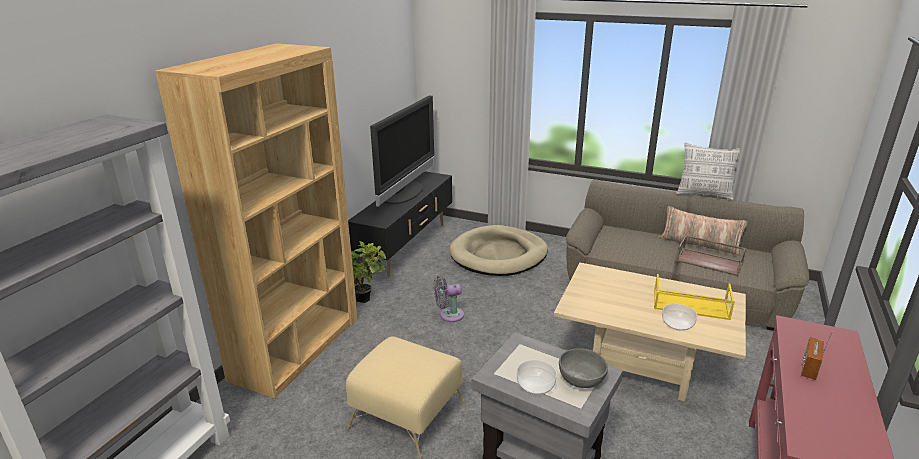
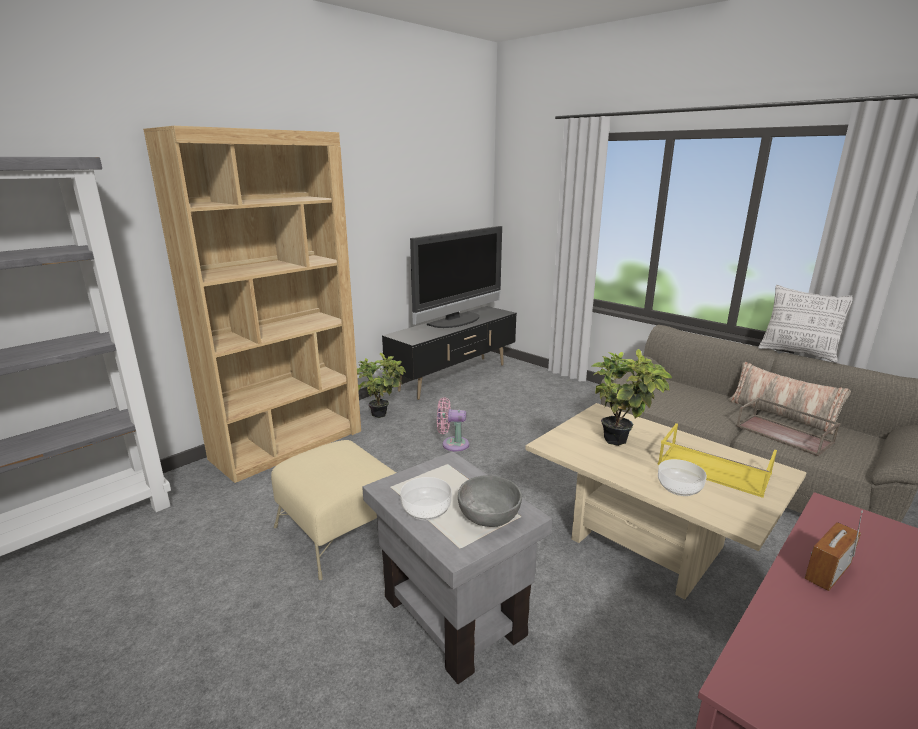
camera: 20 degrees right, 5 degrees down
grey fan [434,276,464,322] -> pink fan [437,397,469,452]
beige dog bed [449,225,548,276] -> none
none -> potted plant [592,349,672,446]

